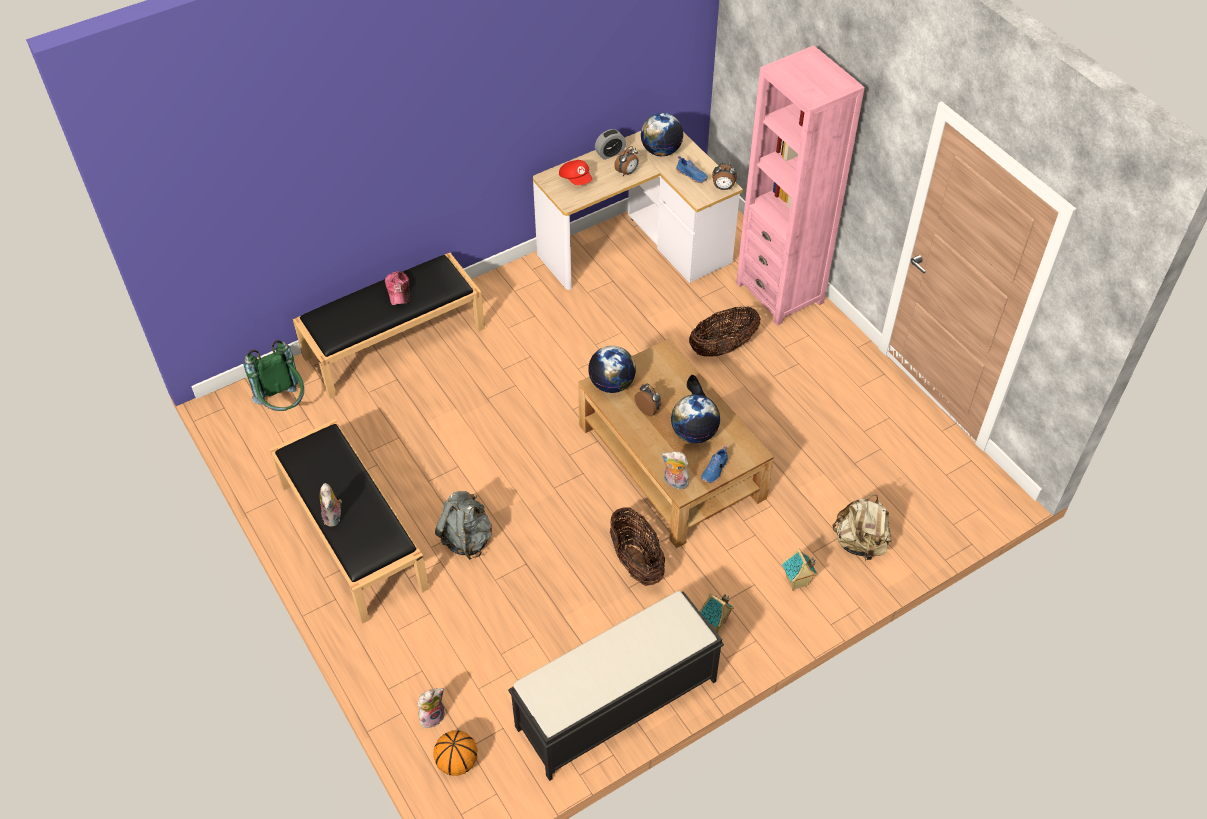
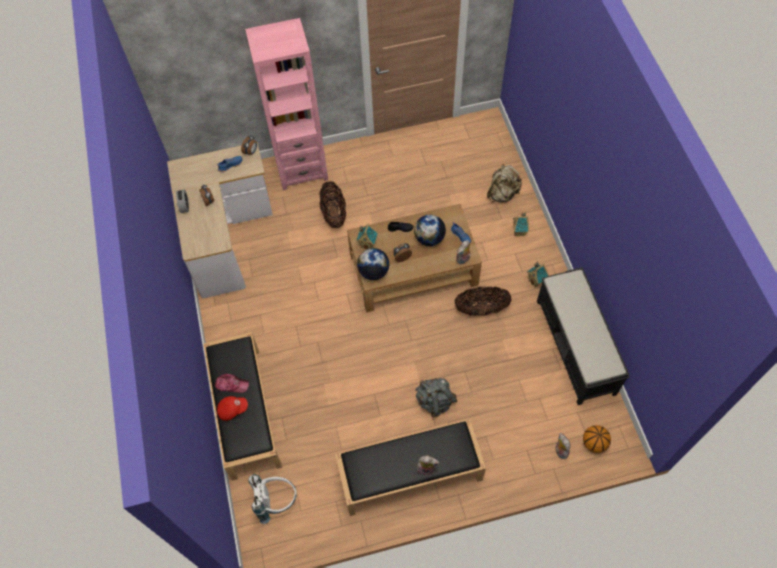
camera: 70 degrees left, 10 degrees up
green backpack [243,340,304,411] -> white backpack [248,474,297,524]
red cap [559,160,592,185] -> red cap moved to [217,396,248,421]
globe [641,113,684,156] -> none
none -> toy house [356,224,378,250]

